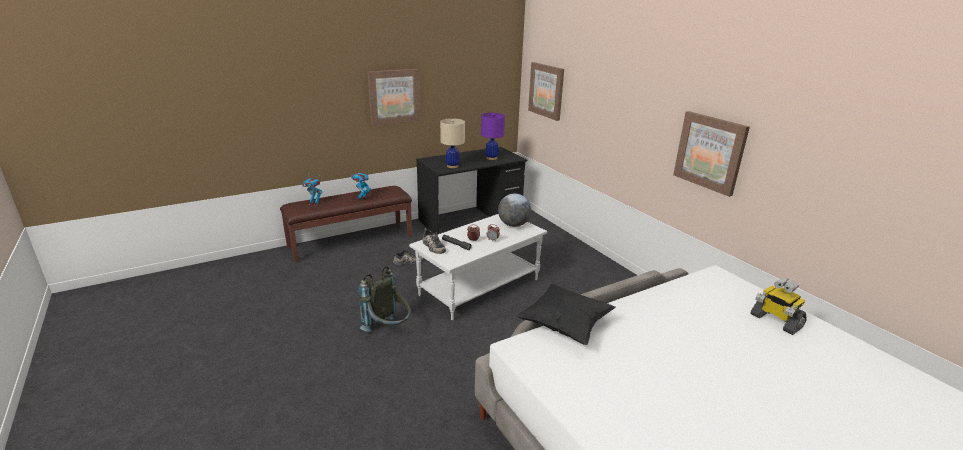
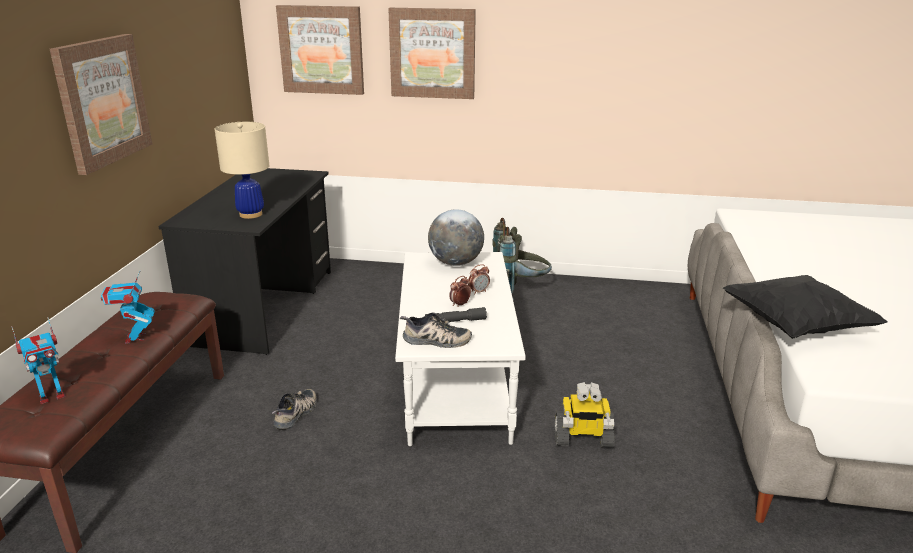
camera: 50 degrees left, 0 degrees up
grey backpack [358,266,411,332] -> grey backpack moved to [492,218,552,300]
purple table lamp [481,113,505,160] -> none
picture [673,111,750,197] -> picture moved to [388,8,476,99]
toy robot [750,278,807,335] -> toy robot moved to [554,382,615,448]

